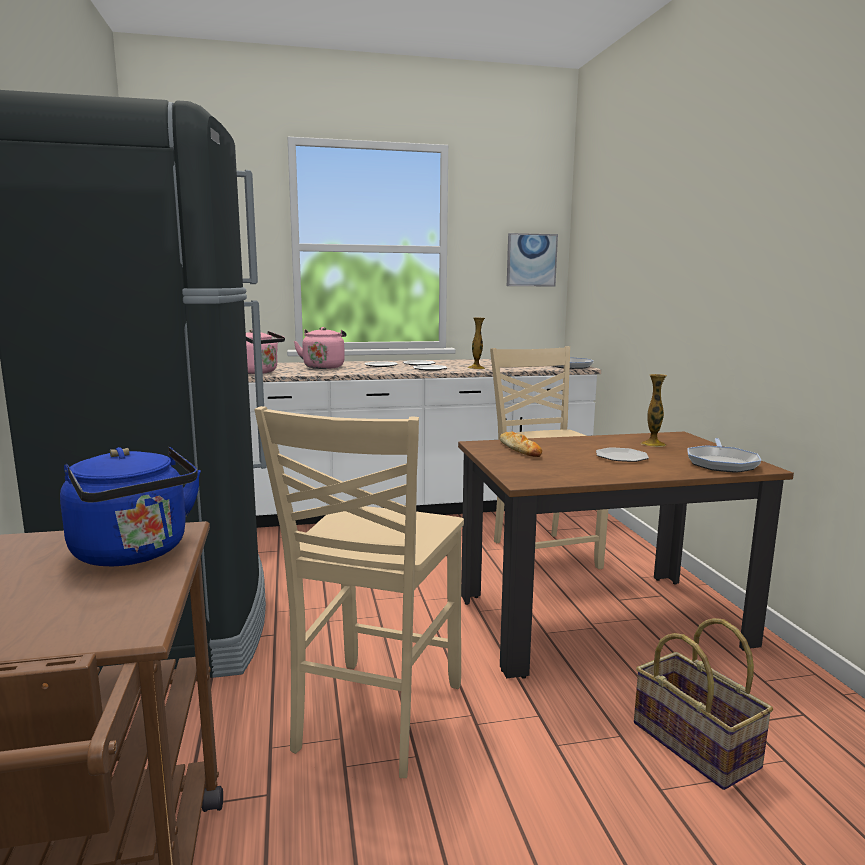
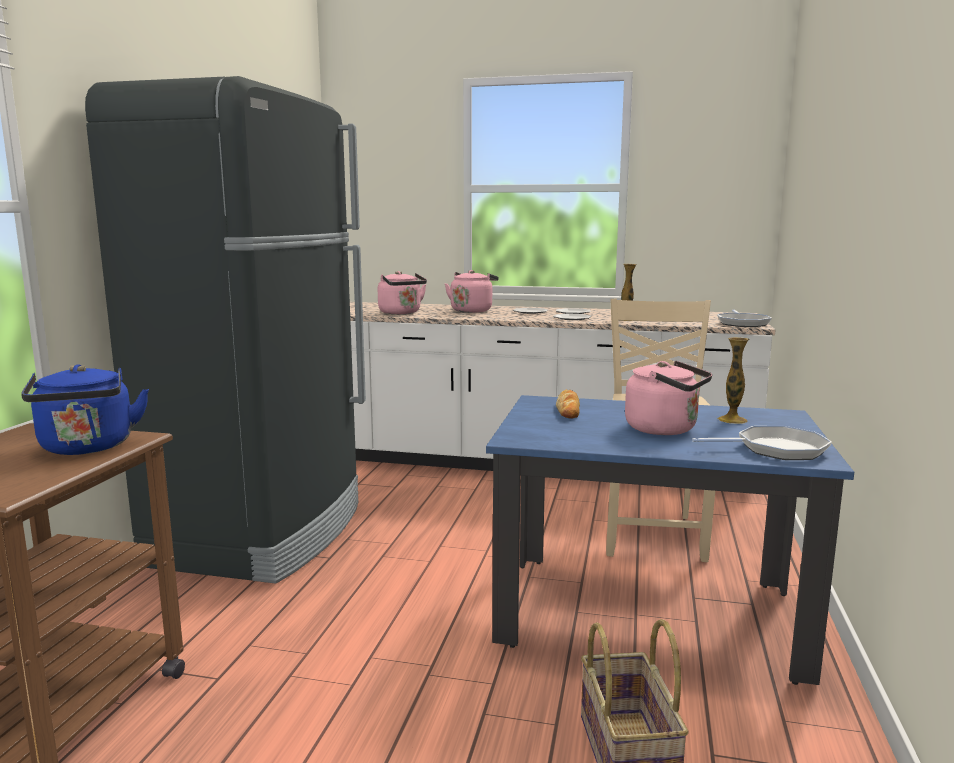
camera: 25 degrees right, 0 degrees up
beige chair [255,406,464,778] -> none
brown dining table [458,431,794,679] -> blue dining table [486,395,854,685]
picture [507,233,558,286] -> none
plate [596,447,649,462] -> pink kettle [625,361,712,435]
frying pan [687,438,762,473] -> frying pan turned 135 degrees counterclockwise [692,426,832,460]

